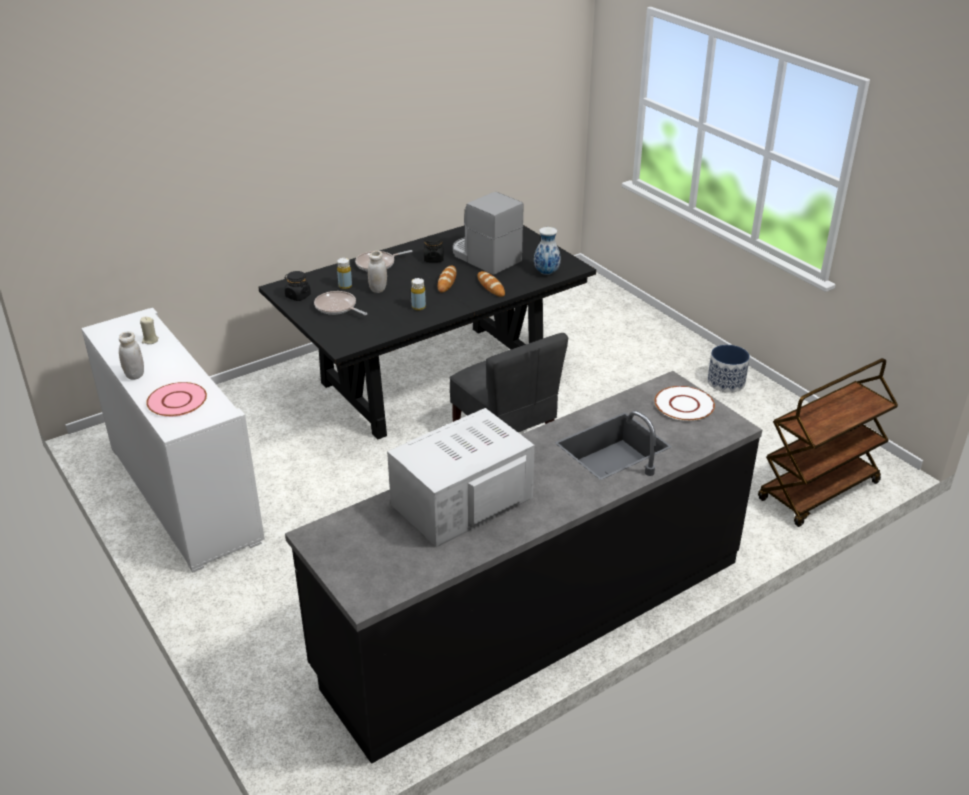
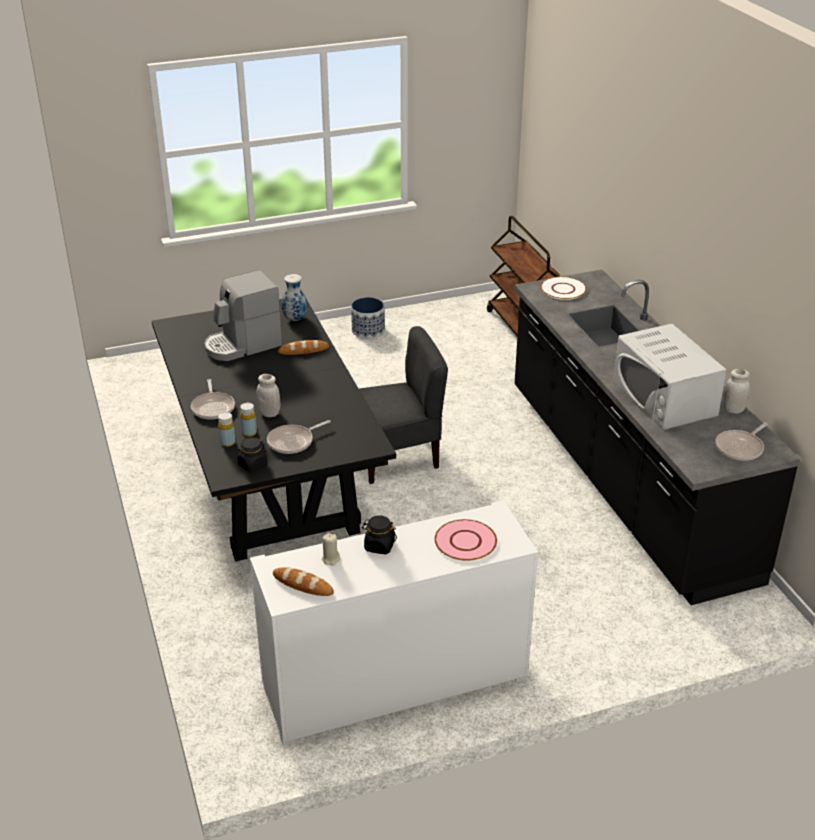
camera: 75 degrees left, 0 degrees up
white jar [119,331,144,380] -> white jar moved to [723,369,750,413]
yellow bottle [411,278,426,310] -> yellow bottle moved to [218,412,236,447]
black jar [424,235,444,263] -> black jar moved to [362,515,397,554]
bread [438,266,456,293] -> bread moved to [273,567,334,596]
none -> frying pan [715,422,768,461]

